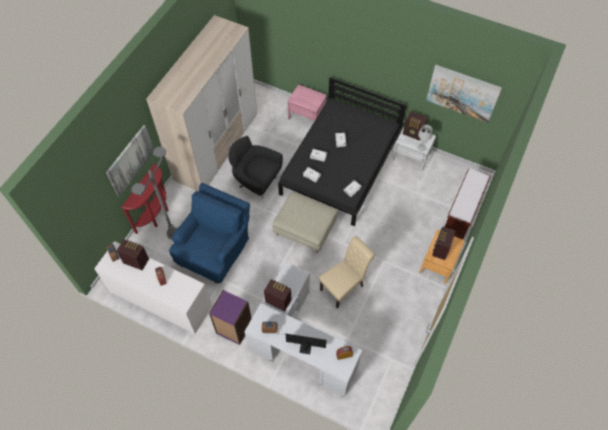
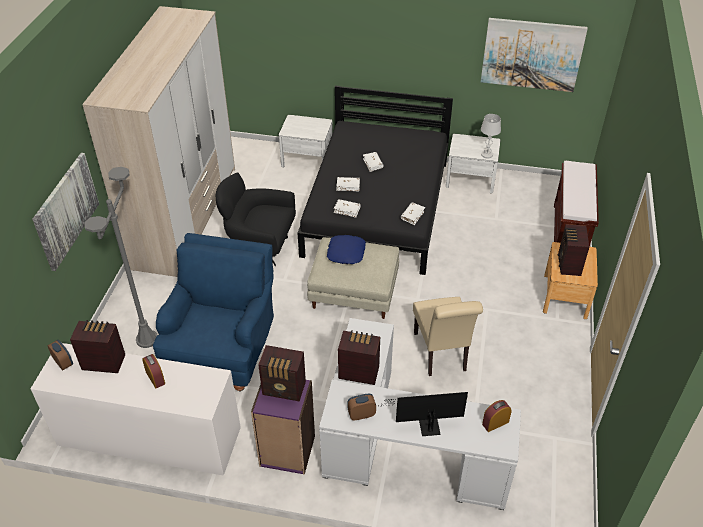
camera: 15 degrees left, 15 degrees down
red console table [121,163,168,234] -> none
pink nightstand [287,85,327,122] -> white nightstand [279,115,333,167]
beige chair [319,236,375,309] -> beige chair turned 135 degrees clockwise [413,297,483,376]
radio [403,111,428,141] -> radio moved to [258,345,306,402]
none -> blue pillow [327,235,366,264]

